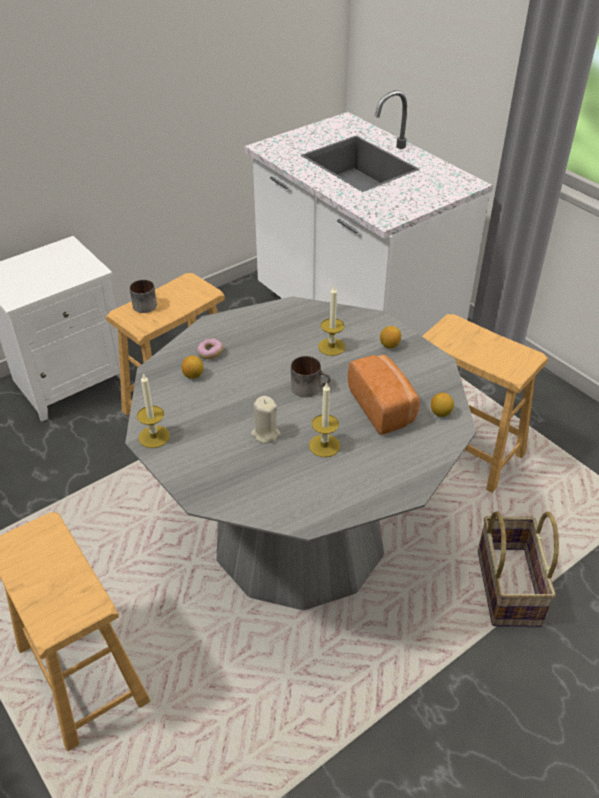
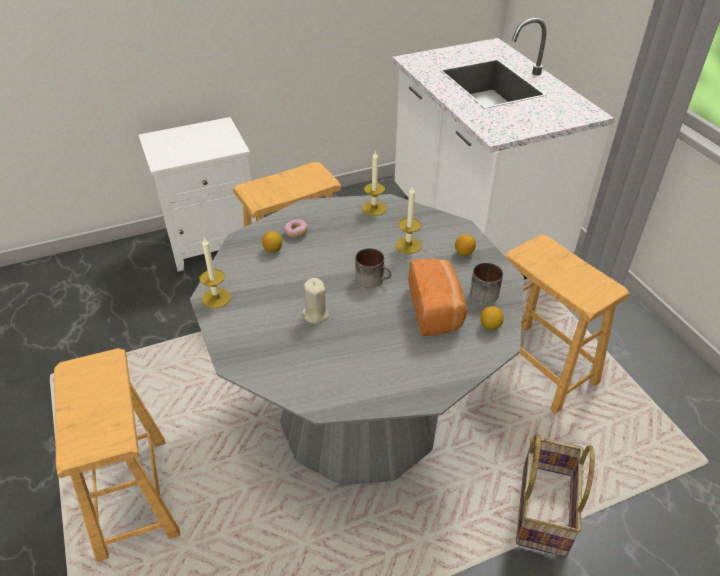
camera: 15 degrees right, 0 degrees up
mug [130,280,157,313] -> mug moved to [470,263,503,303]
candle [309,382,340,457] -> candle moved to [362,152,387,216]

